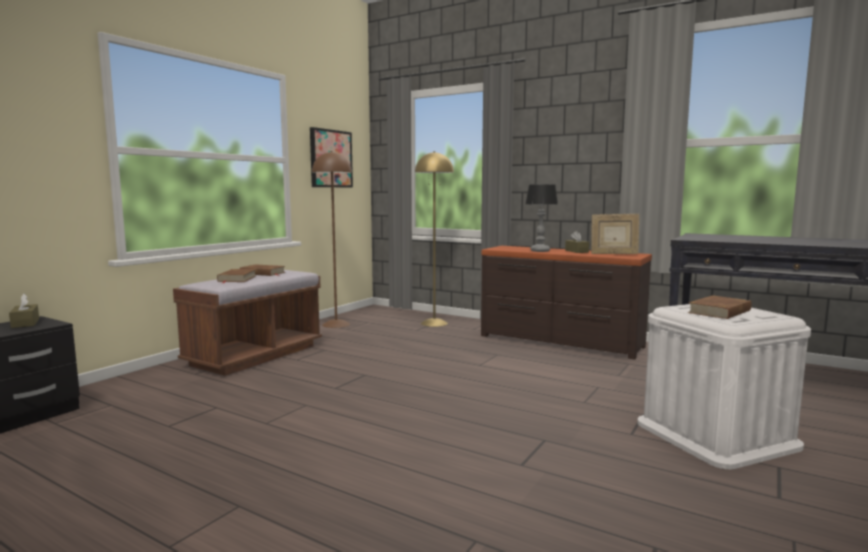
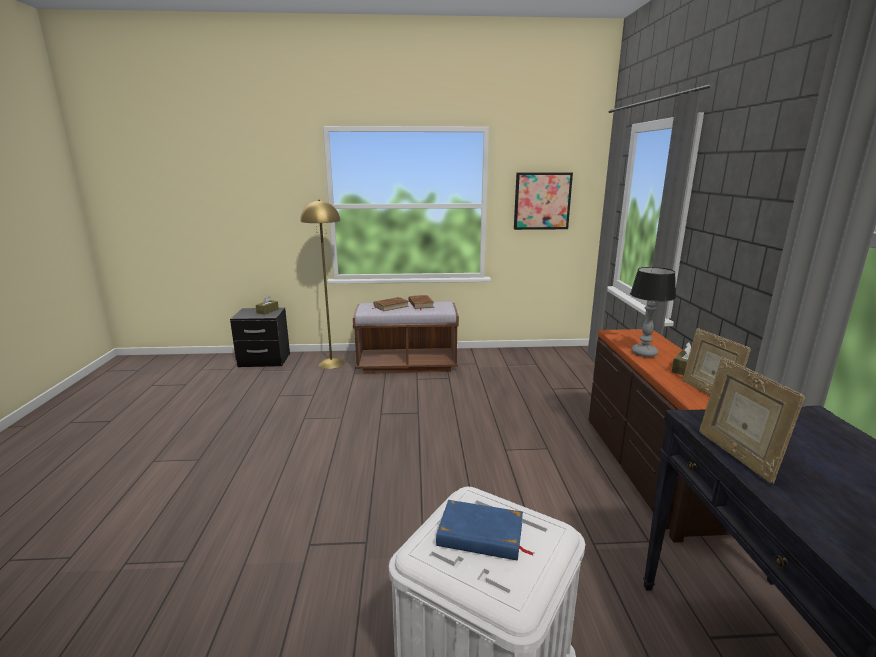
camera: 55 degrees right, 10 degrees up
brown floor lamp [312,151,352,328] -> none
yellow floor lamp [415,151,454,327] -> yellow floor lamp moved to [301,200,345,369]
brown book [688,295,751,319] -> blue book [436,500,534,561]
none -> picture frame [699,357,805,483]

